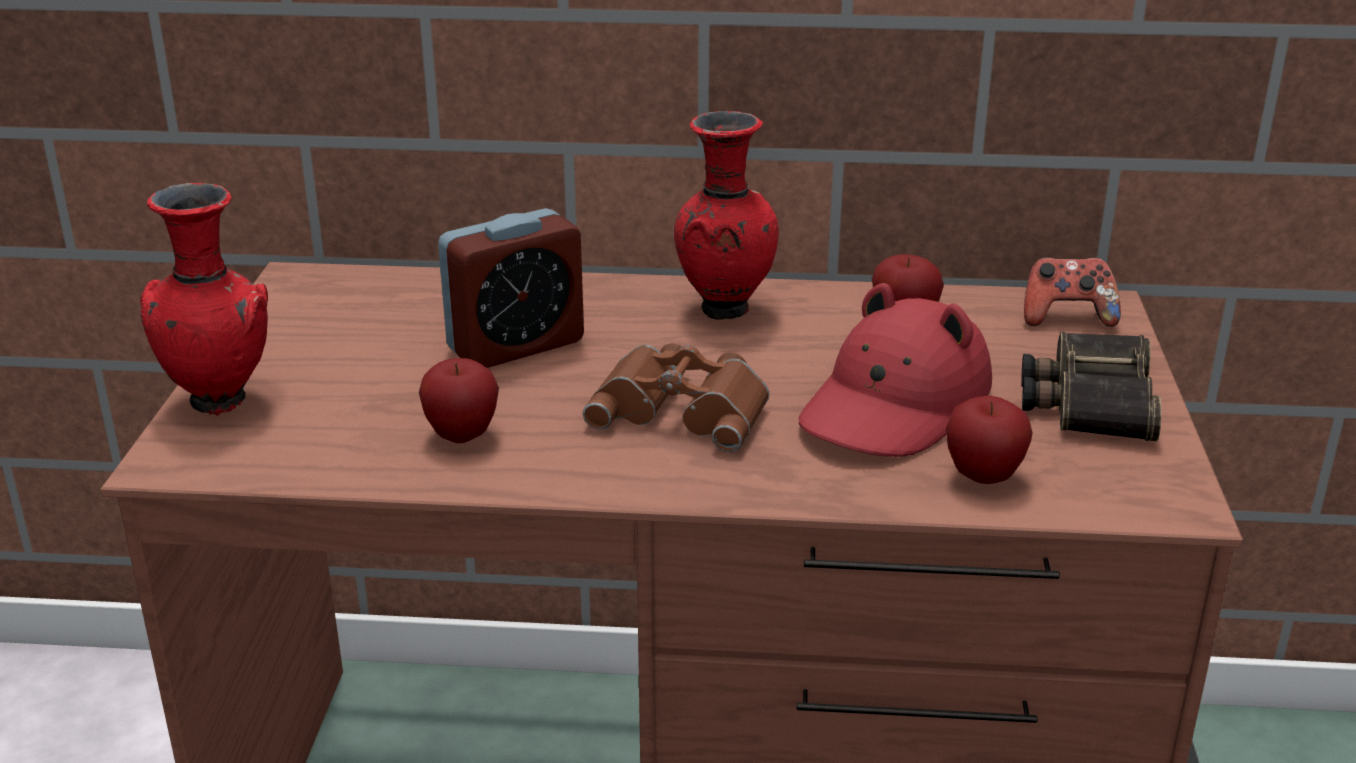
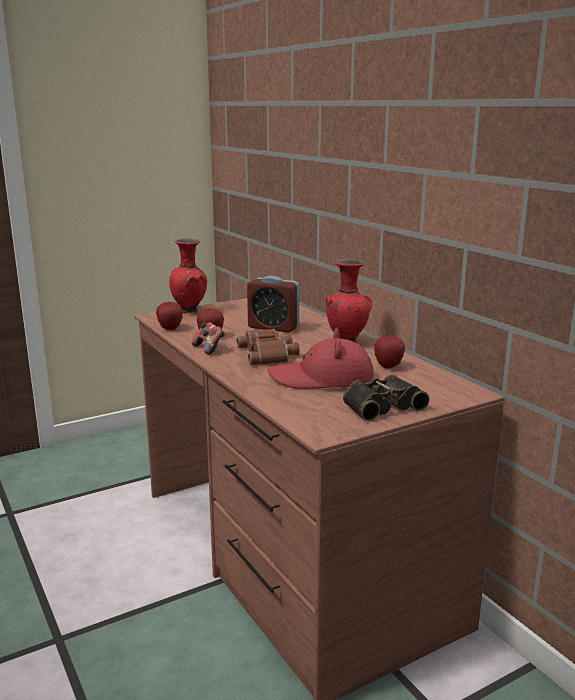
camera: 55 degrees right, 10 degrees down
apple [946,395,1032,484] -> apple moved to [156,302,183,330]
game controller [1024,257,1121,327] -> game controller moved to [192,322,225,355]

